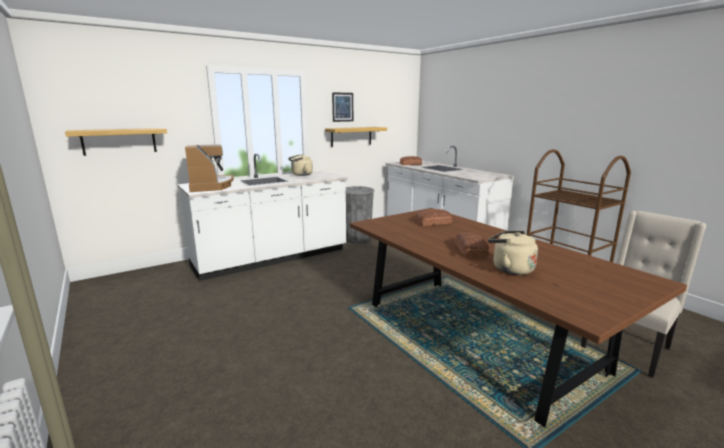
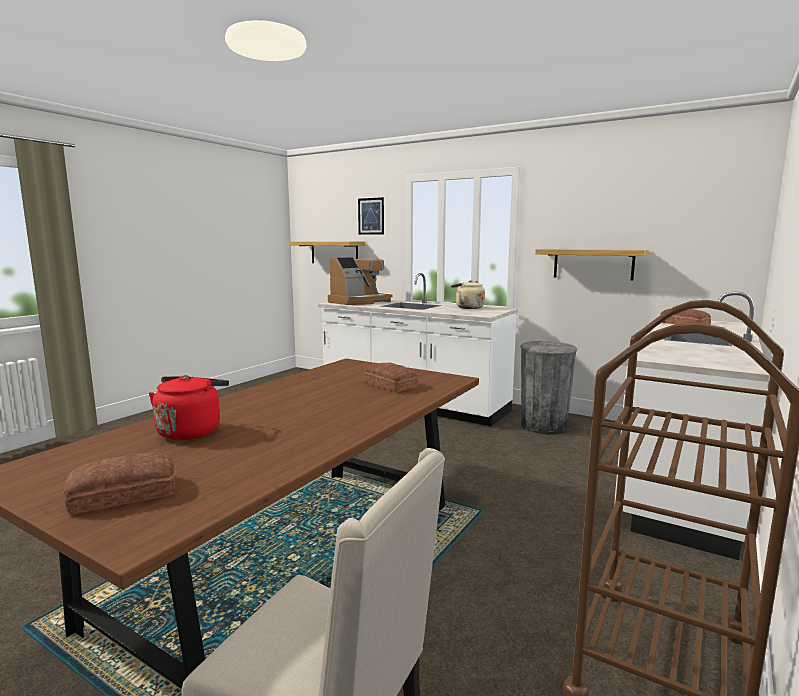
camera: 65 degrees right, 5 degrees down
picture [332,92,353,122] -> picture moved to [358,197,384,235]
bread [455,232,489,257] -> bread moved to [64,453,175,515]
beige kettle [488,231,538,275] -> red kettle [149,375,229,440]

